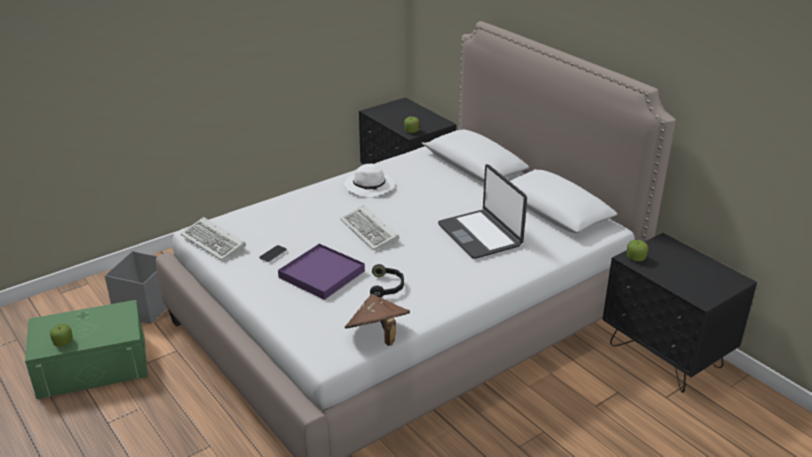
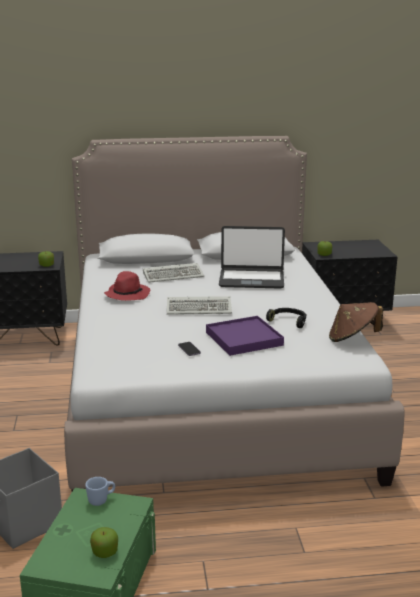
camera: 60 degrees left, 10 degrees down
keyboard [180,217,246,260] -> keyboard moved to [143,263,204,283]
white hat [344,164,394,198] -> red hat [104,271,150,301]
none -> blue mug [85,477,115,506]

